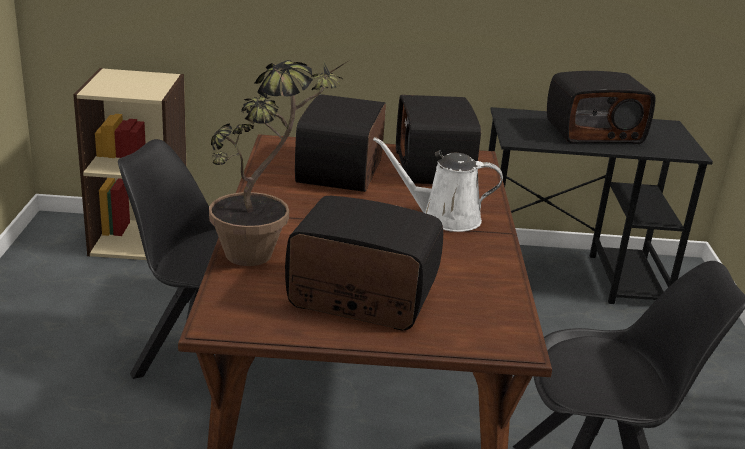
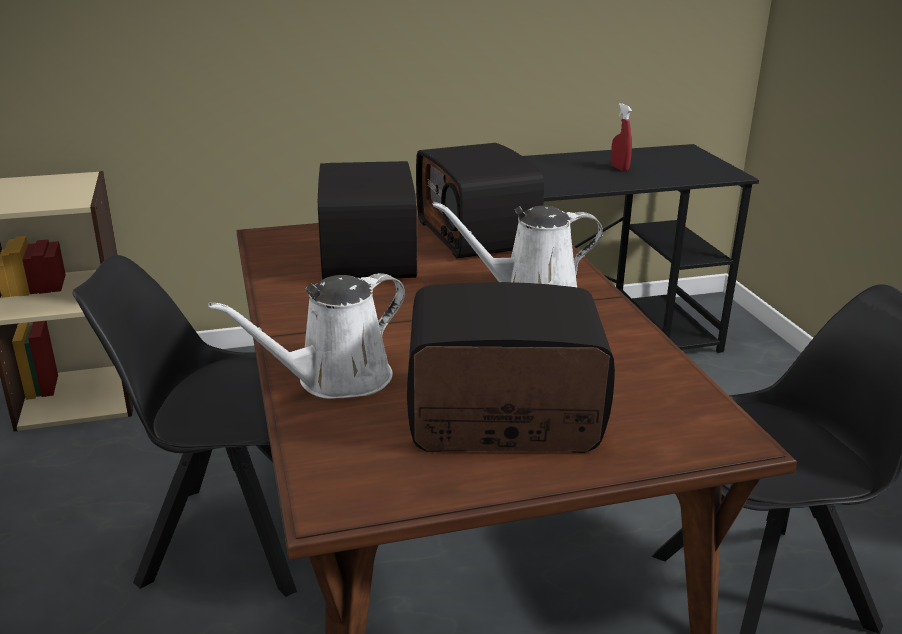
camera: 15 degrees left, 0 degrees up
potted plant [209,60,348,266] -> white watering can [208,273,405,399]
radio [547,71,656,144] -> red spray bottle [611,103,632,171]

